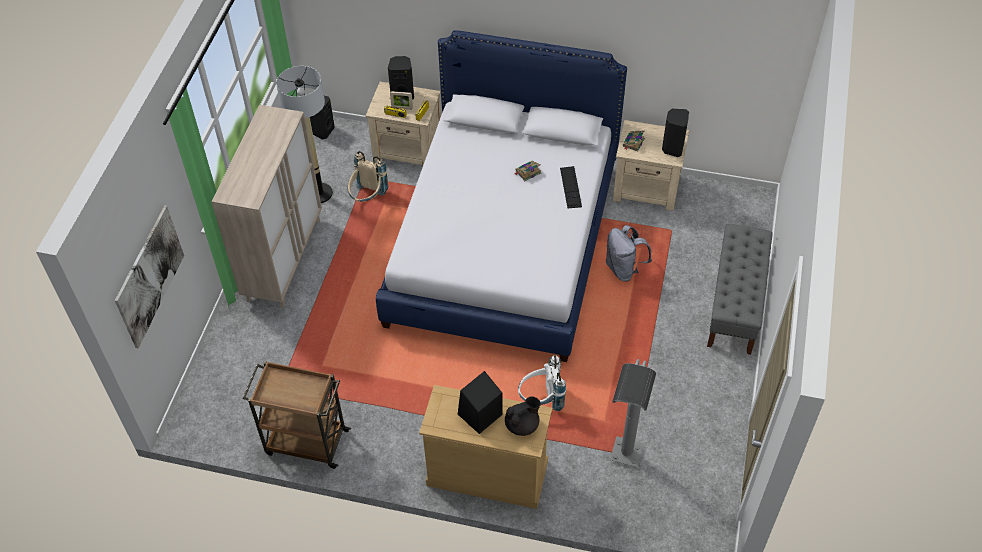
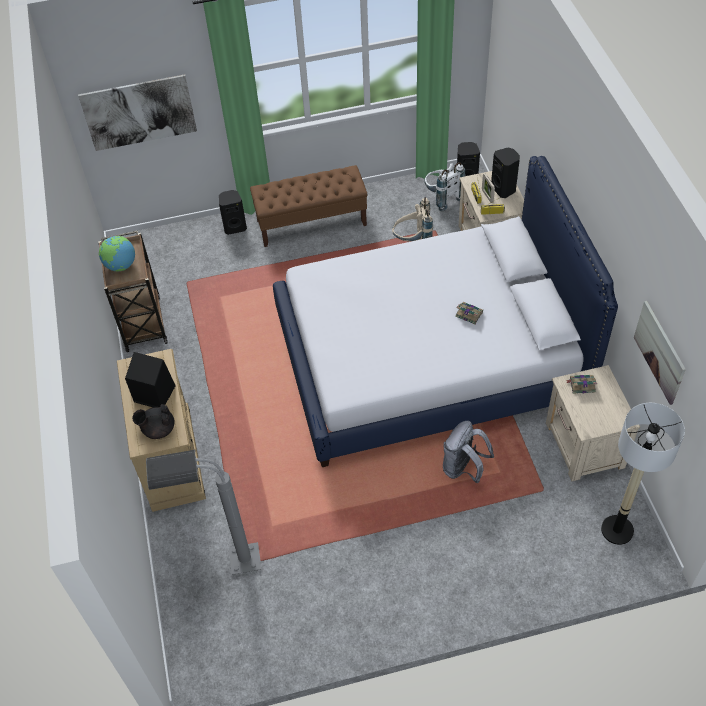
camera: 65 degrees right, 0 degrees up
beige cabinet [211,105,322,308] -> brown bench [250,165,368,247]
floor lamp [276,66,333,203] -> floor lamp moved to [601,403,685,545]
black teapot [505,396,541,436] -> black teapot turned 135 degrees clockwise [132,404,174,439]
white backpack [518,355,566,411] -> white backpack moved to [424,162,465,211]
keyboard [560,166,582,208] -> none
black speaker [662,109,689,157] -> black speaker moved to [219,190,247,235]
grey bench [707,224,772,355] -> none
none -> globe [99,236,135,271]
none -> picture [634,301,686,405]

